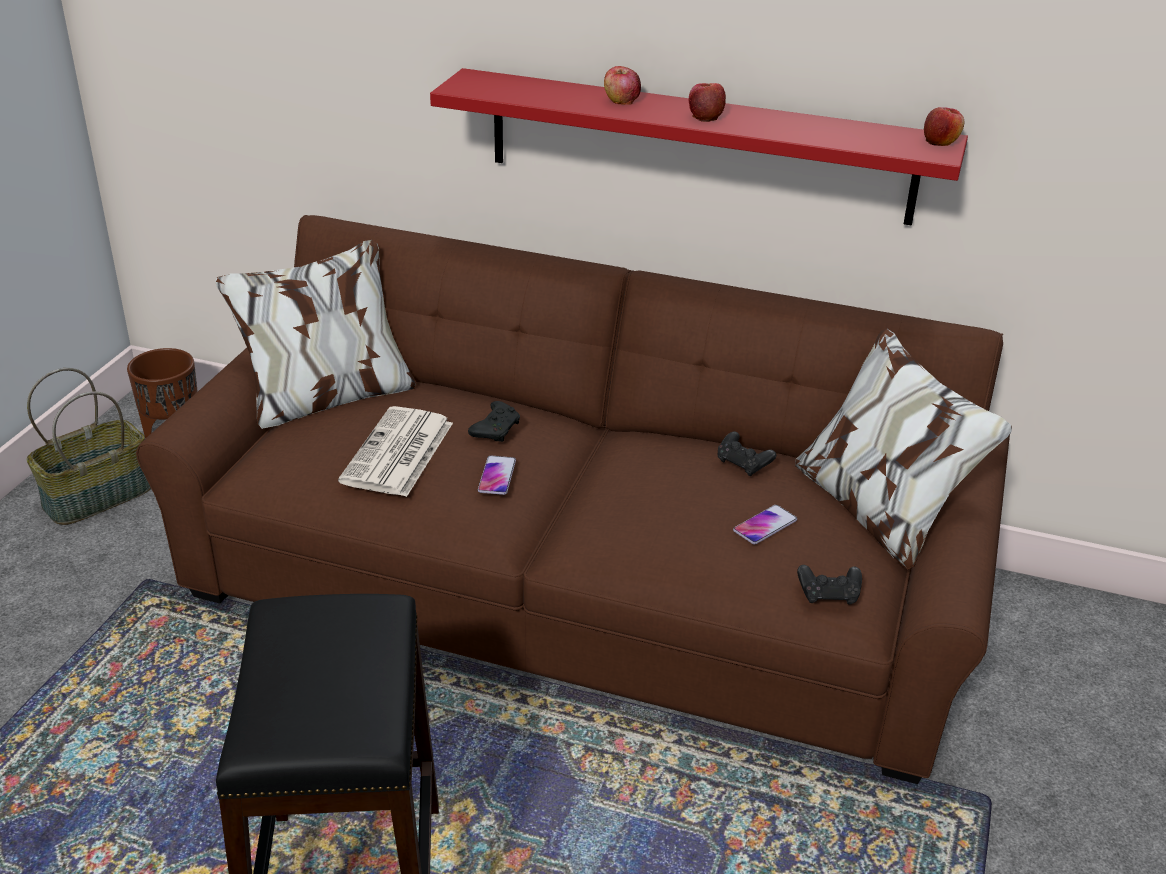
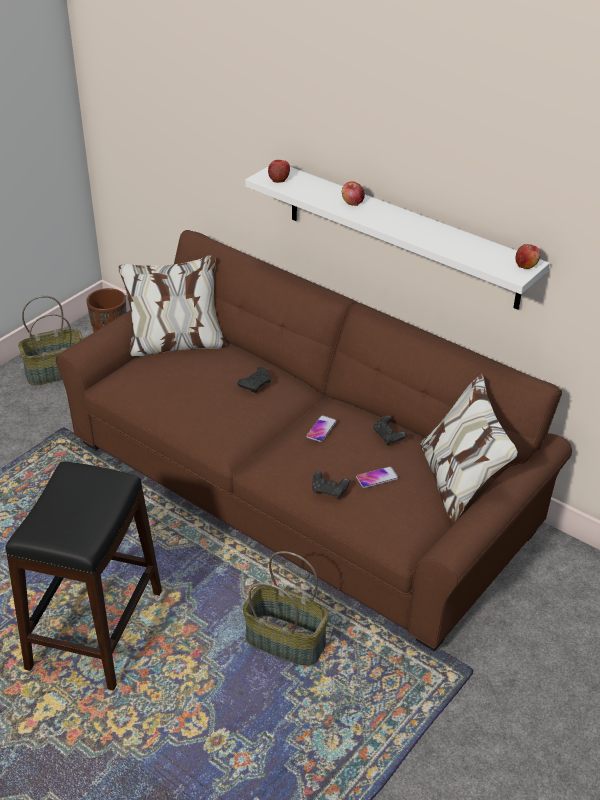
camera: 20 degrees right, 5 degrees up
newspaper [338,406,453,497] -> none
red shelf [430,68,968,226] -> white shelf [245,166,550,310]
phone [478,456,516,495] -> phone moved to [306,415,337,442]
apple [688,83,726,122] -> apple moved to [268,160,290,183]
black game controller [797,565,862,605] -> black game controller moved to [312,471,350,499]
none -> basket [242,551,329,666]

